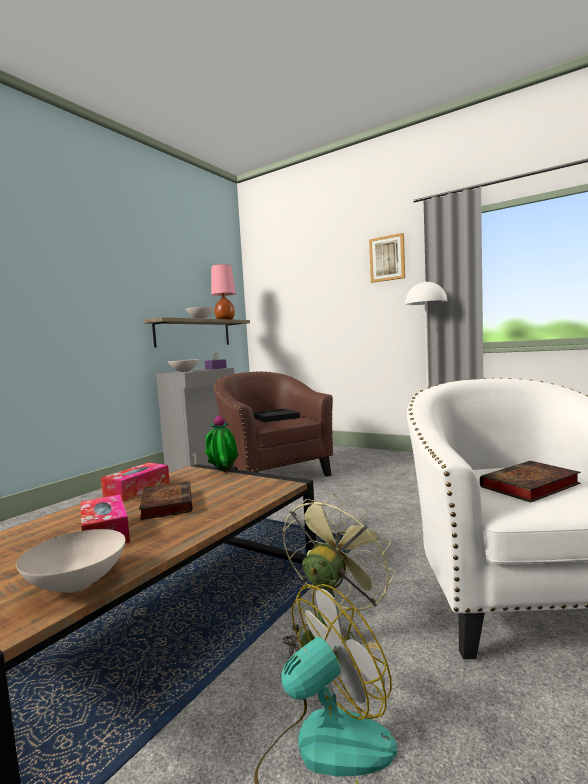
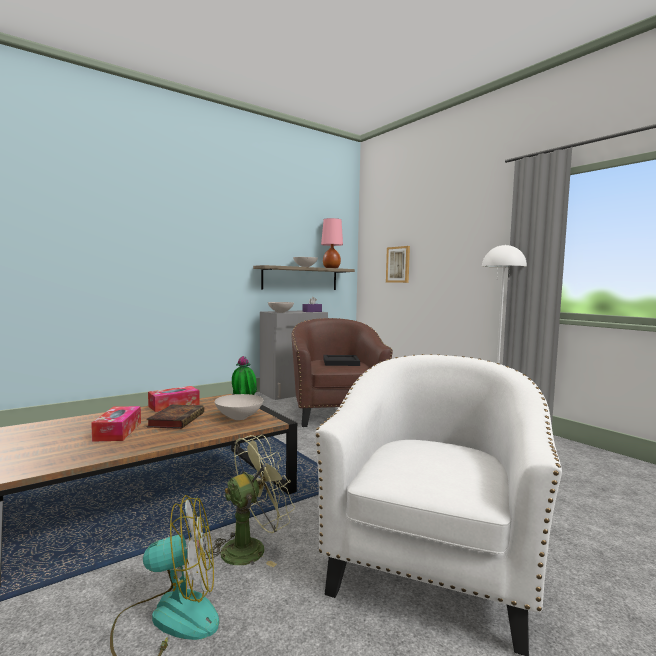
camera: 20 degrees right, 0 degrees up
white bowl [16,529,126,593] -> white bowl moved to [214,394,263,420]
picture [369,233,405,283] -> picture moved to [386,246,410,283]
book [480,461,580,503] -> none

